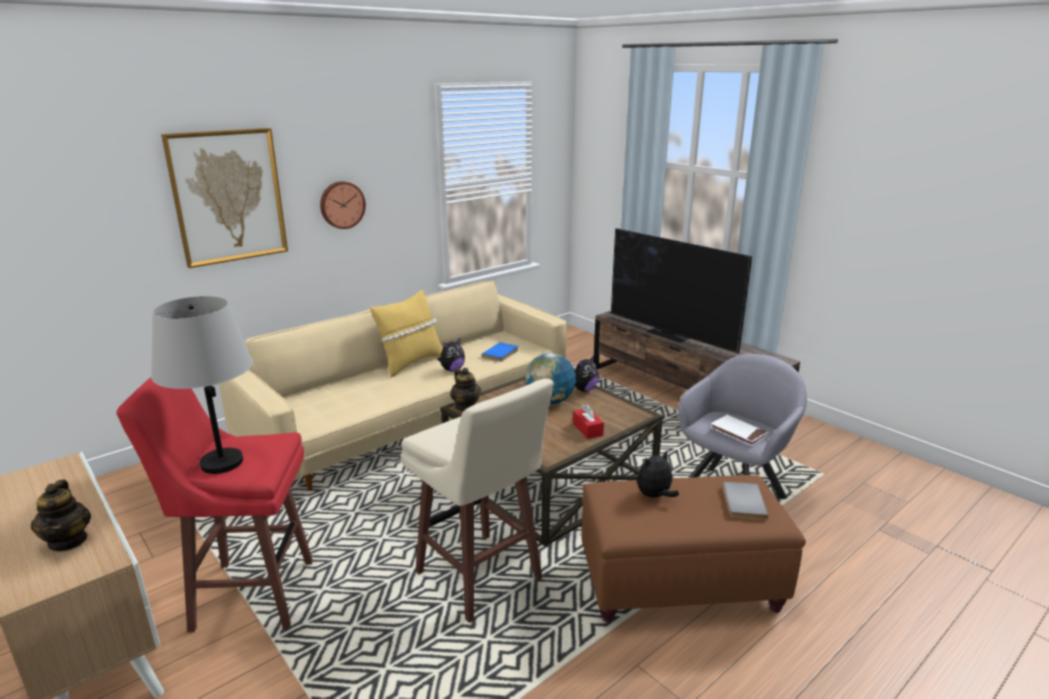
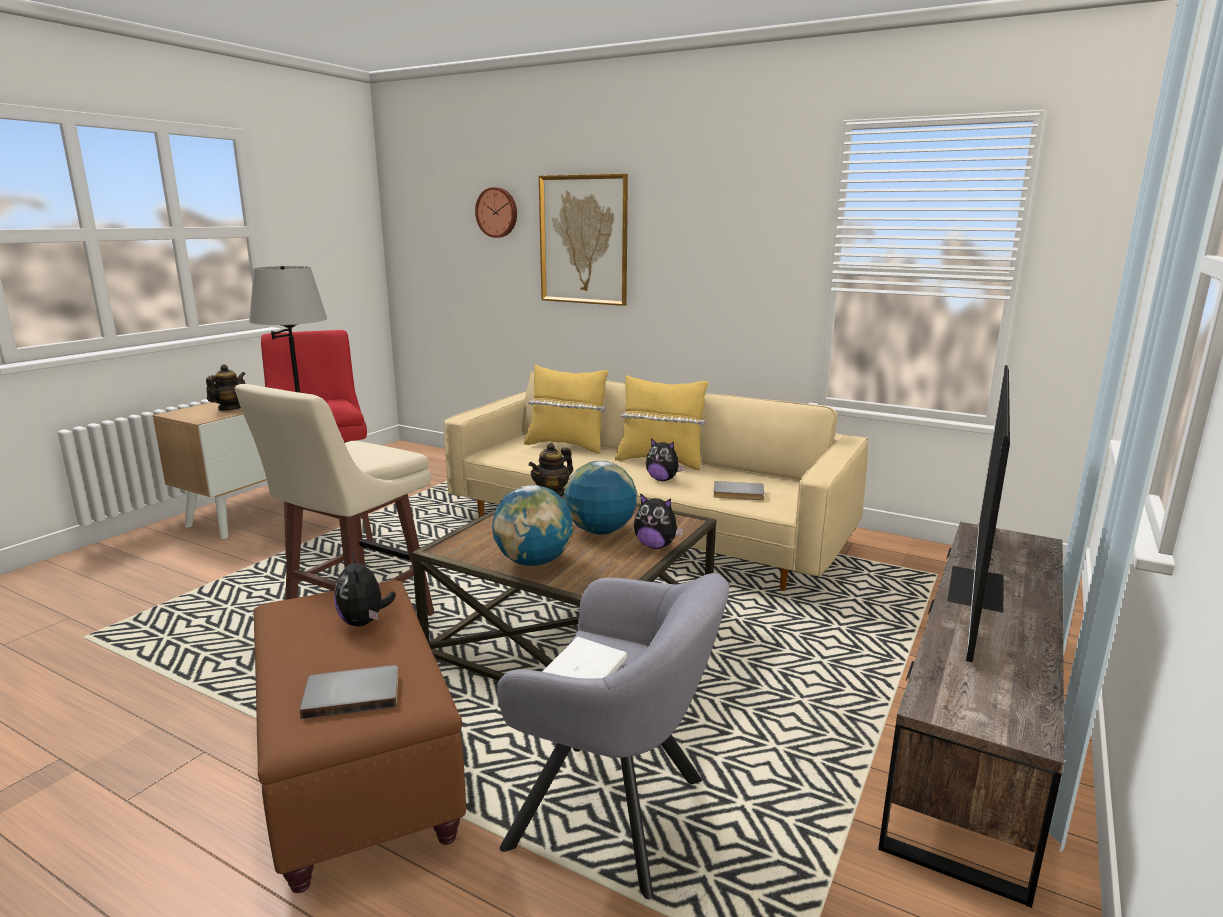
camera: 70 degrees right, 5 degrees down
teapot [31,480,91,551] -> teapot turned 150 degrees clockwise [206,364,245,411]
wall clock [320,181,366,229] -> wall clock moved to [475,187,517,238]
blue book [482,342,518,362] -> grey book [713,481,764,500]
red tissue box [573,404,604,439] -> globe [492,485,573,566]
plush toy [637,450,679,498] -> plush toy turned 150 degrees counterclockwise [334,553,396,627]
none -> yellow pillow [524,365,608,453]

